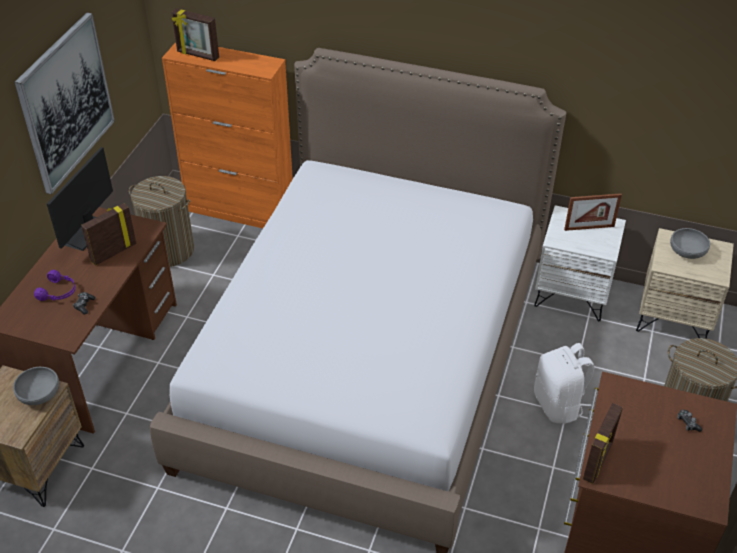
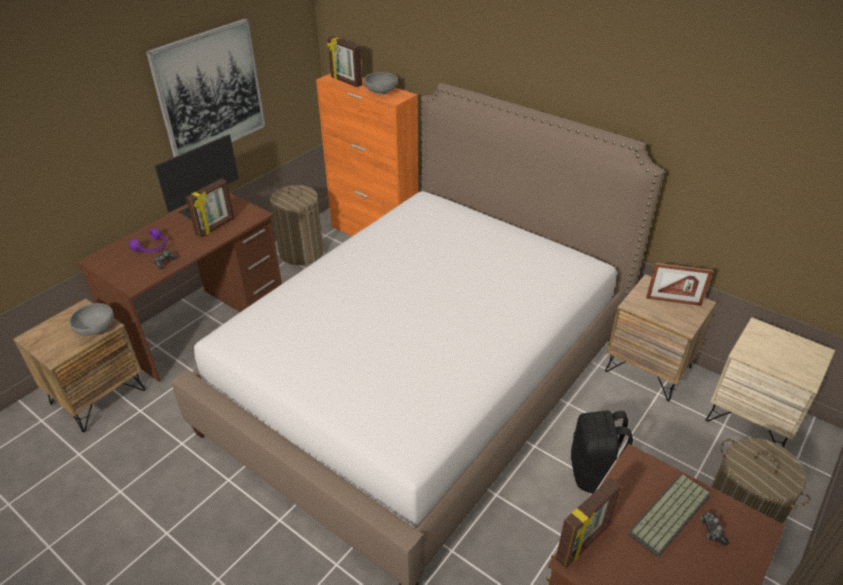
camera: 20 degrees right, 5 degrees down
picture frame [81,203,136,266] -> picture frame turned 150 degrees clockwise [186,179,234,237]
white nightstand [534,205,626,321] -> brown nightstand [605,274,717,401]
white backpack [534,343,594,424] -> black backpack [571,410,633,494]
grey bowl [670,228,710,259] -> grey bowl moved to [364,72,398,94]
none -> keyboard [627,474,711,558]

